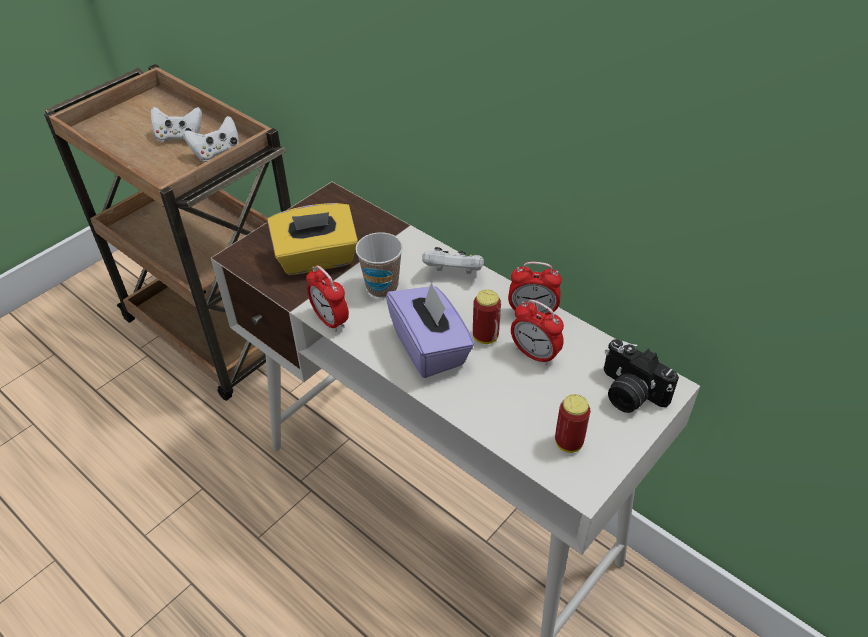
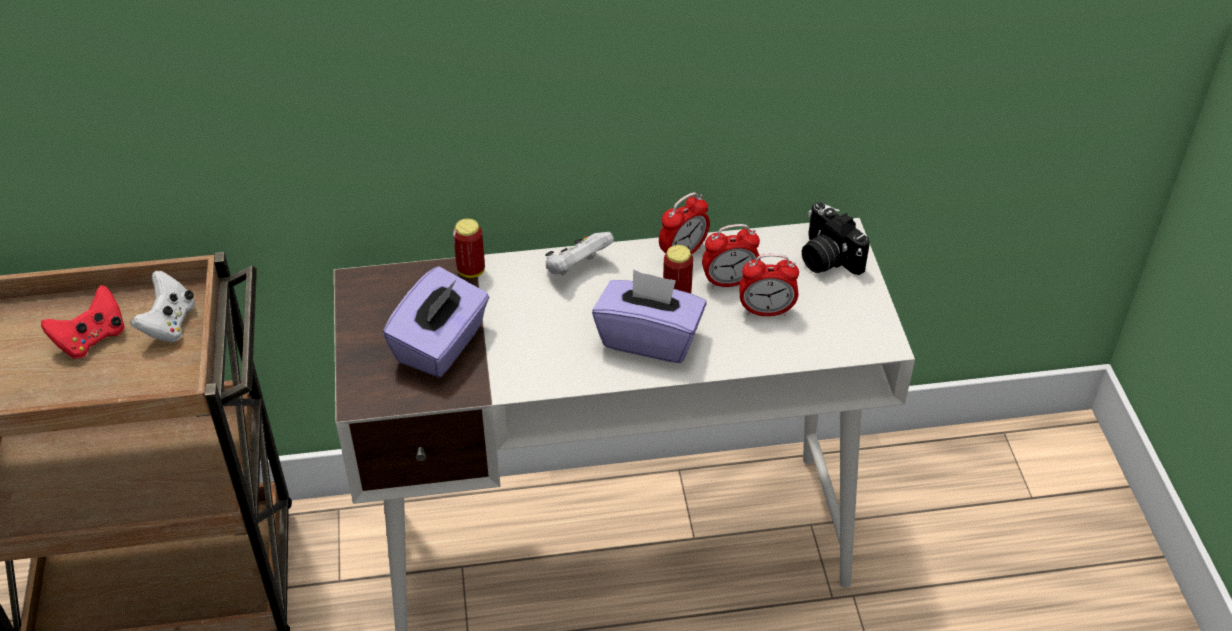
camera: 50 degrees left, 0 degrees up
white game controller [151,107,202,142] -> red game controller [41,285,125,359]
yellow tissue box [267,203,358,275] -> purple tissue box [383,266,489,377]
alarm clock [306,265,349,332] -> alarm clock moved to [739,254,799,316]
cup [355,232,403,298] -> none
can [555,394,590,453] -> can moved to [453,218,485,278]
camera [604,339,679,413] -> camera turned 60 degrees clockwise [802,202,870,275]

